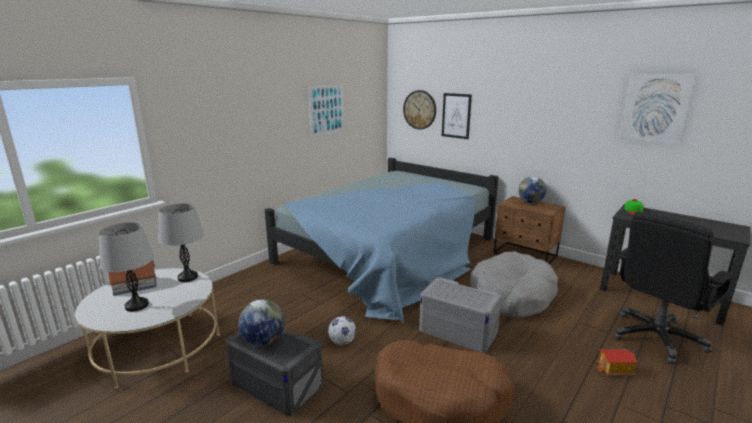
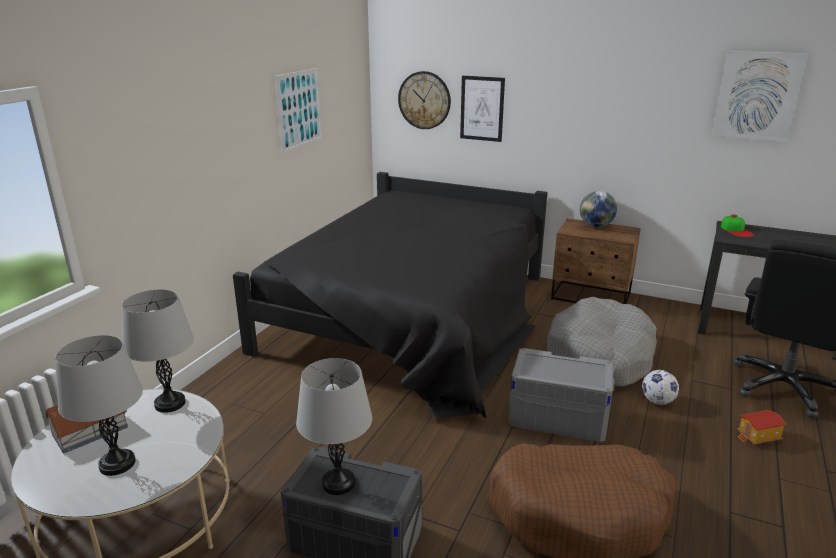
camera: 15 degrees left, 5 degrees up
globe [238,299,285,346] -> grey table lamp [296,358,372,495]
blue bed [265,158,498,323] -> black bed [233,172,547,418]
football [328,316,356,345] -> football moved to [642,370,679,405]

